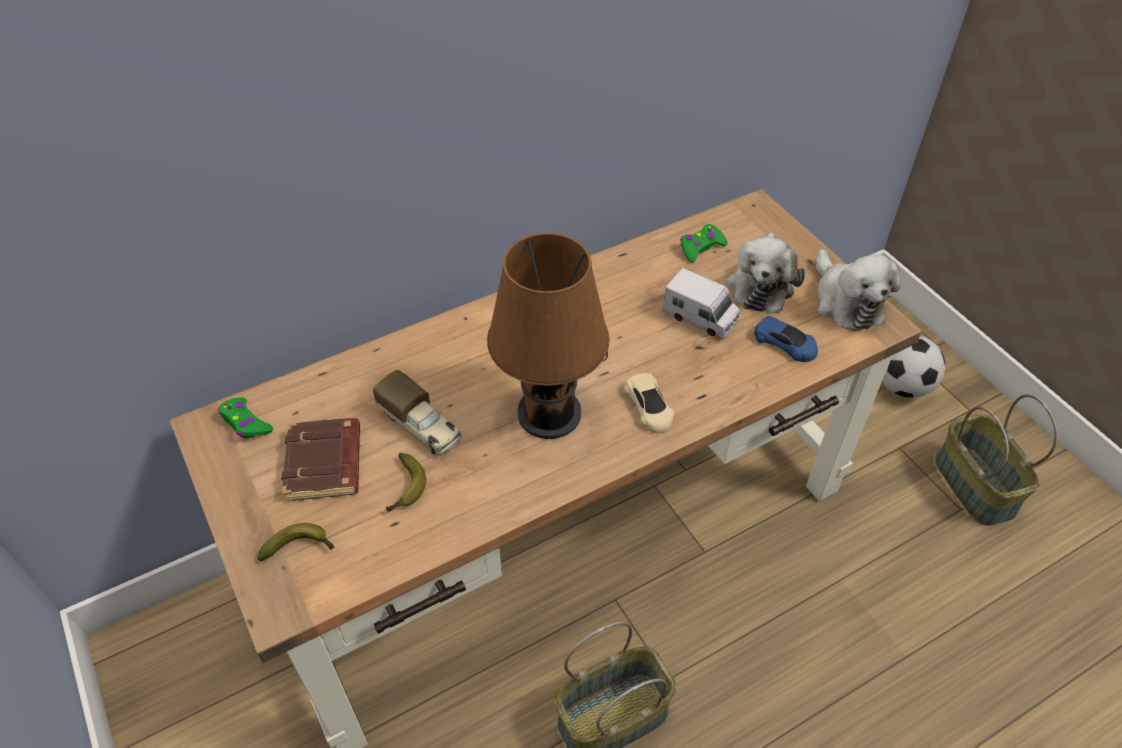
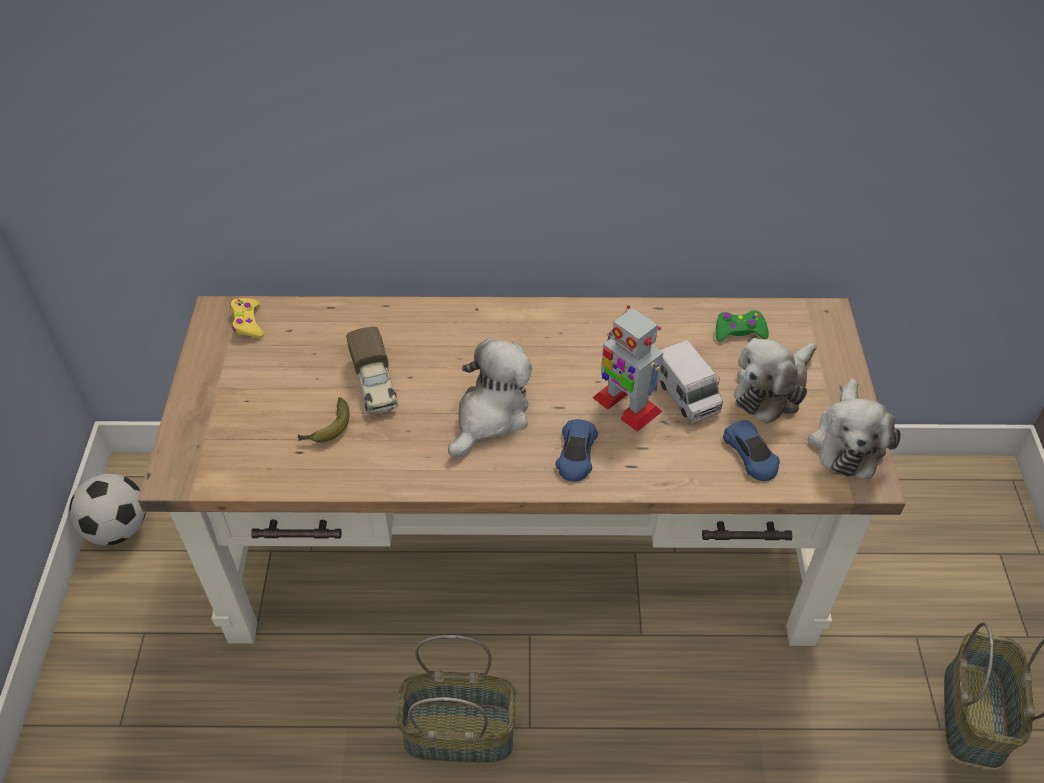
camera: 30 degrees right, 0 degrees up
green game controller [218,398,273,438] -> yellow game controller [230,298,264,338]
banana [258,523,335,561] -> none
brown book [281,418,360,502] -> none
brown table lamp [487,233,610,439] -> plush toy [448,338,532,457]
beige toy car [624,373,675,433] -> blue toy car [555,419,598,482]
football [882,336,945,398] -> football moved to [69,473,146,545]
none -> toy robot [592,305,663,432]

